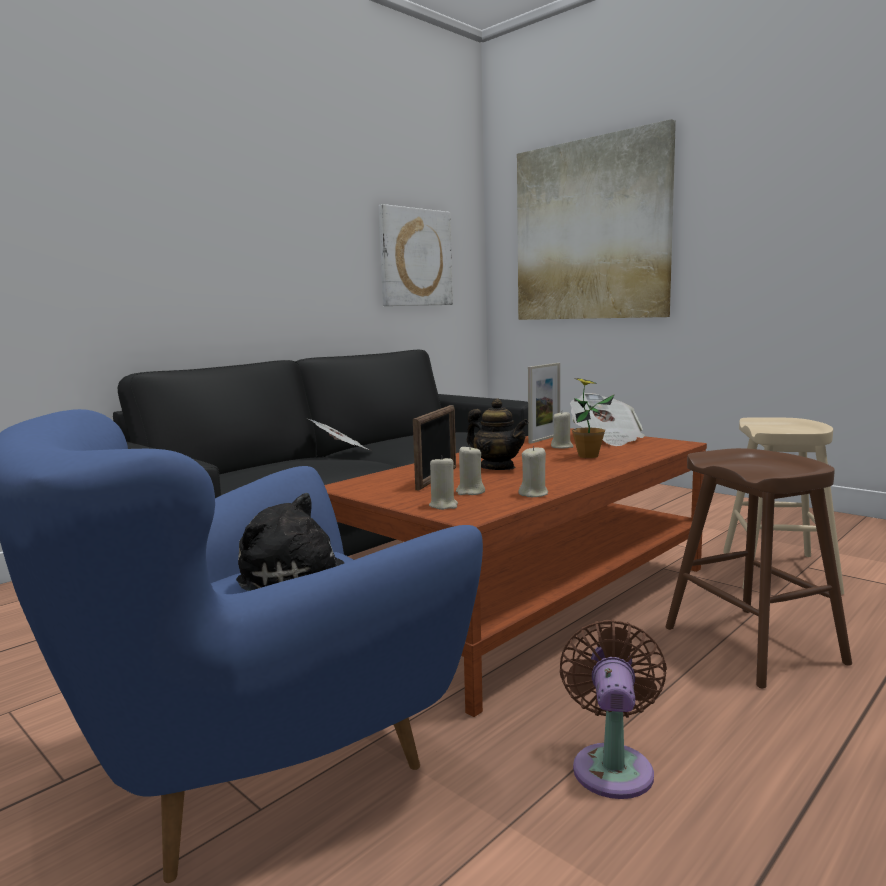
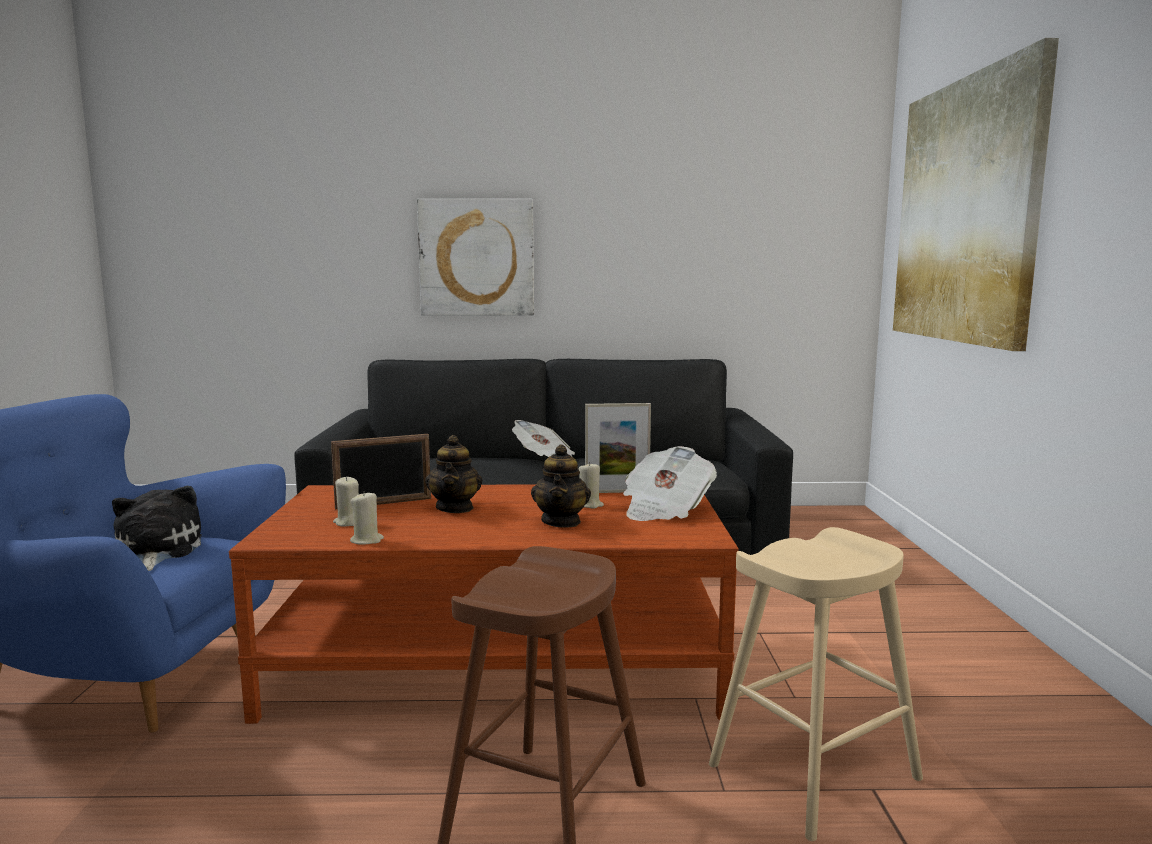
camera: 45 degrees right, 0 degrees up
picture [378,204,453,306] -> picture moved to [417,199,534,316]
beige candle [429,455,458,510] -> none
brown fan [560,619,667,799] -> none
potted plant [572,378,615,458] -> teapot [531,444,591,528]

